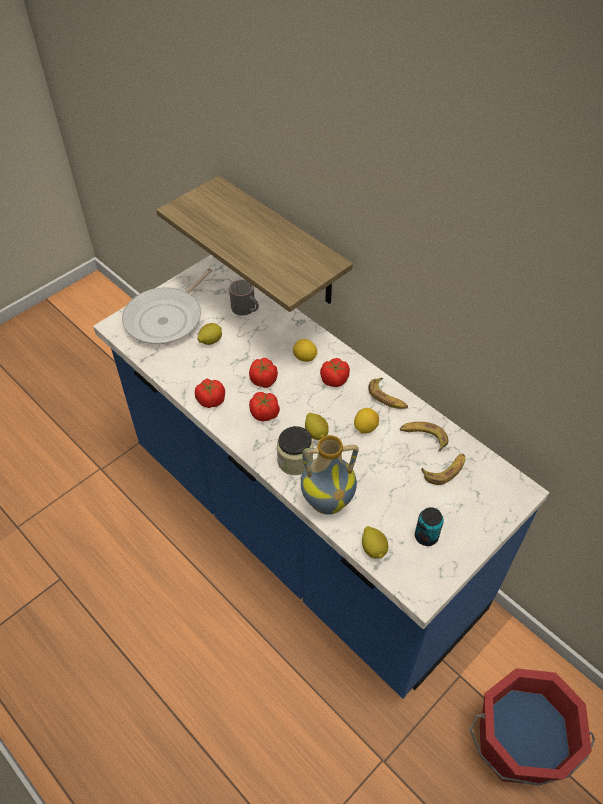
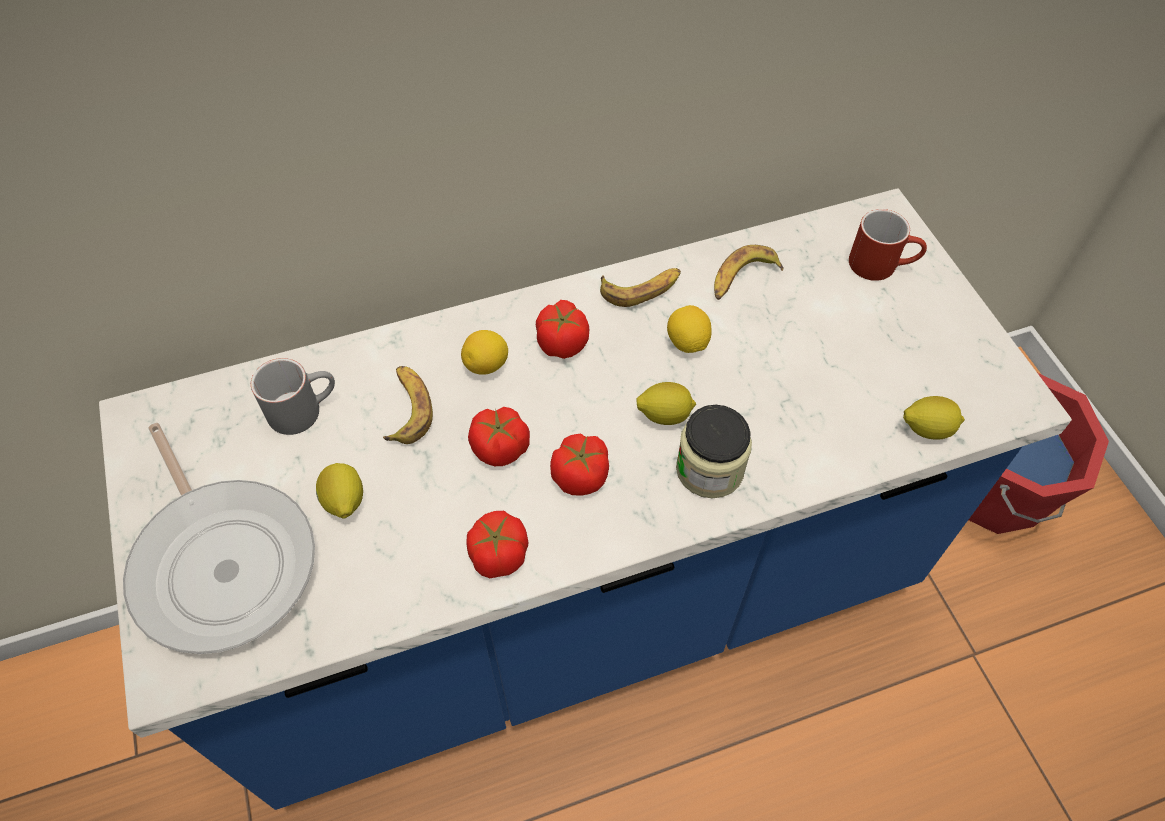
camera: 65 degrees left, 5 degrees up
shelf [156,176,353,312] -> none
vase [301,435,359,515] -> none
can [415,507,444,546] -> none
banana [421,453,465,485] -> banana moved to [383,366,433,444]
none -> red mug [849,209,927,281]

